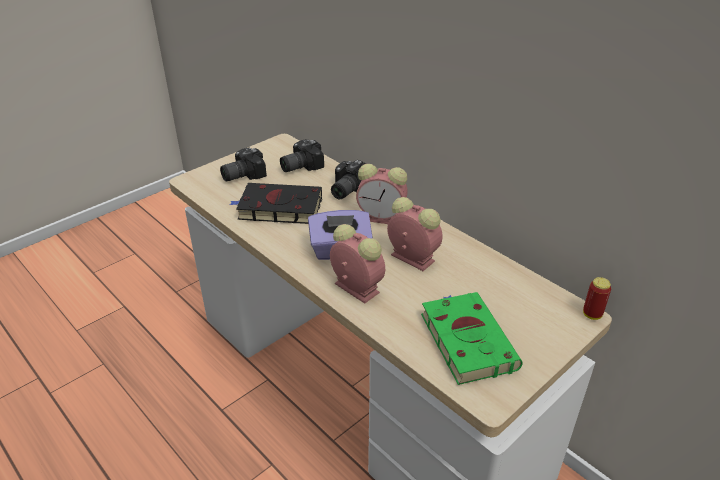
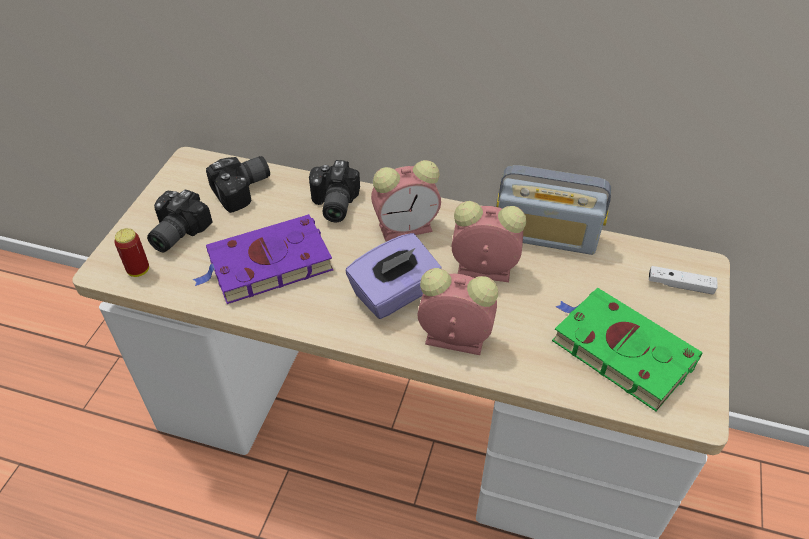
camera: 30 degrees left, 10 degrees up
black book [229,183,322,224] -> purple book [192,214,333,304]
camera [280,139,324,172] -> camera turned 150 degrees counterclockwise [206,156,270,213]
can [583,277,611,320] -> can moved to [114,228,149,277]
none -> radio [496,165,612,255]
none -> white game controller [649,266,718,294]

